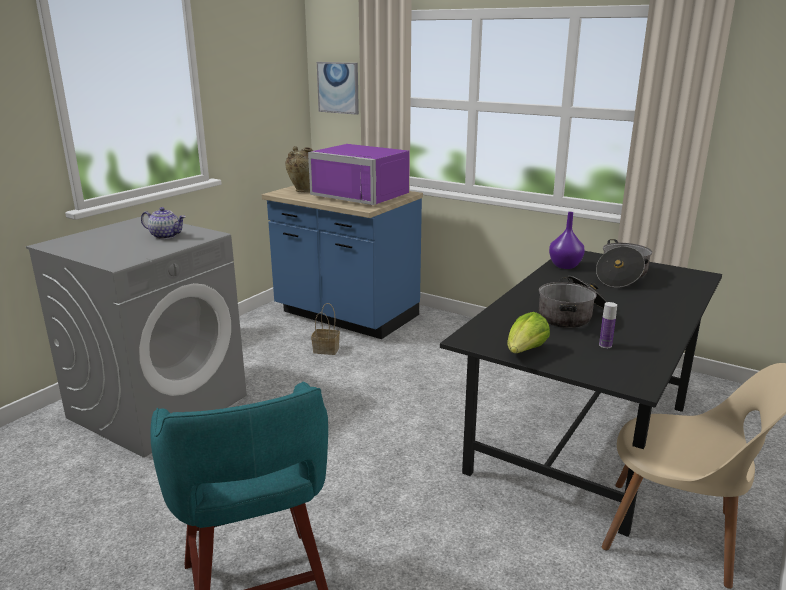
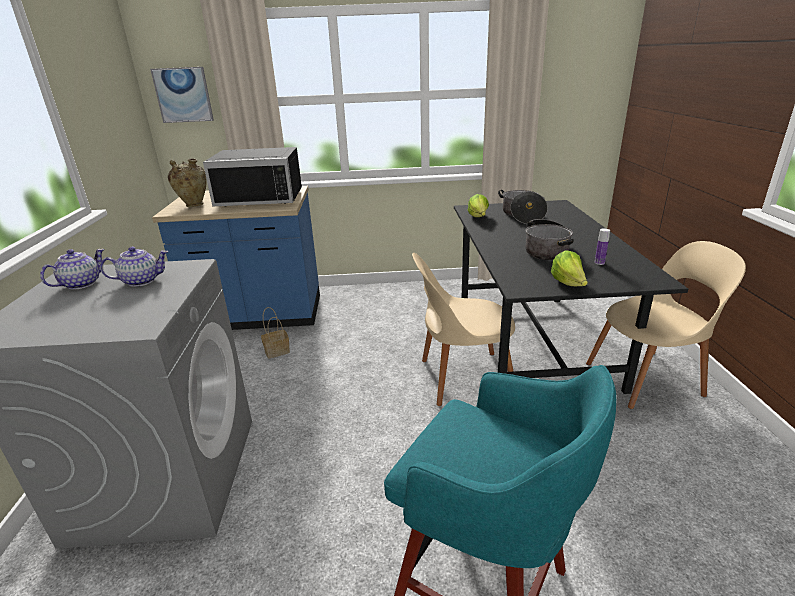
camera: 35 degrees left, 5 degrees up
purple microwave [308,144,409,205] -> black microwave [203,147,302,207]
purple vase [549,212,585,269] -> lettuce [467,194,489,217]
none -> teapot [40,249,104,290]
none -> beige chair [412,253,515,406]

